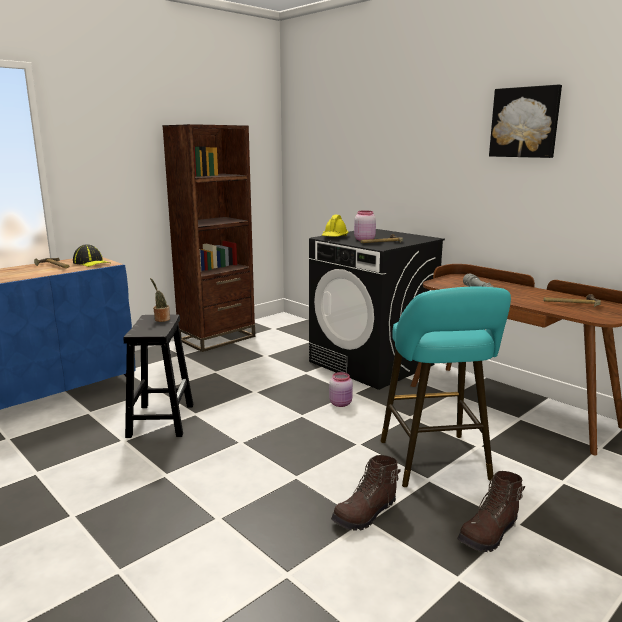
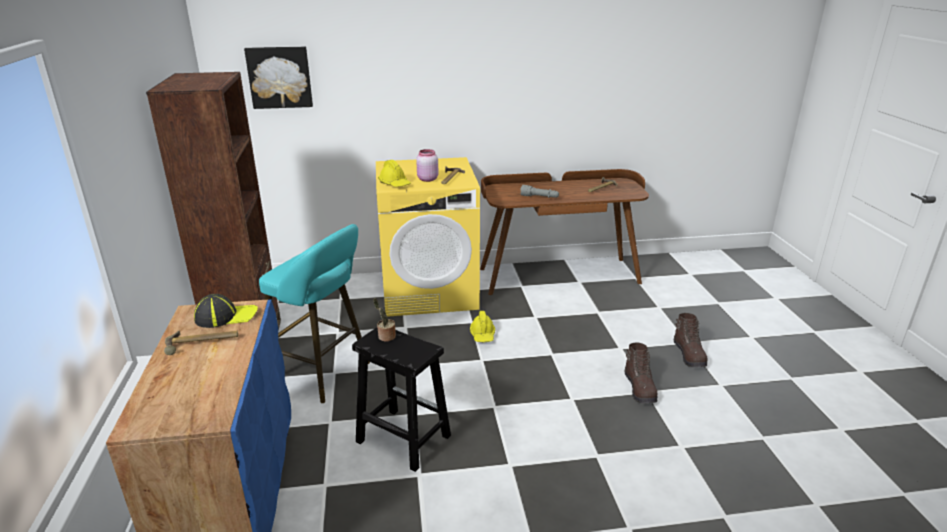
camera: 55 degrees left, 10 degrees up
black washing machine [309,229,445,390] -> yellow washing machine [376,157,480,317]
pink jar [329,372,353,407] -> yellow hard hat [470,311,495,342]
turquoise stool [381,287,511,487] -> turquoise stool moved to [259,224,370,403]
picture [489,85,562,158] -> picture moved to [244,47,313,109]

